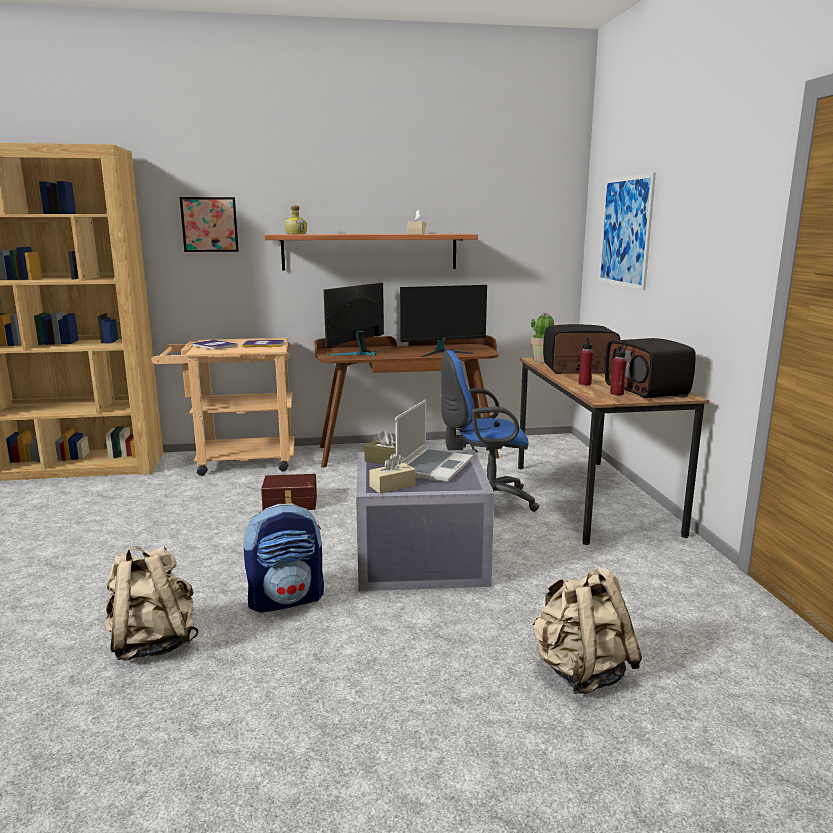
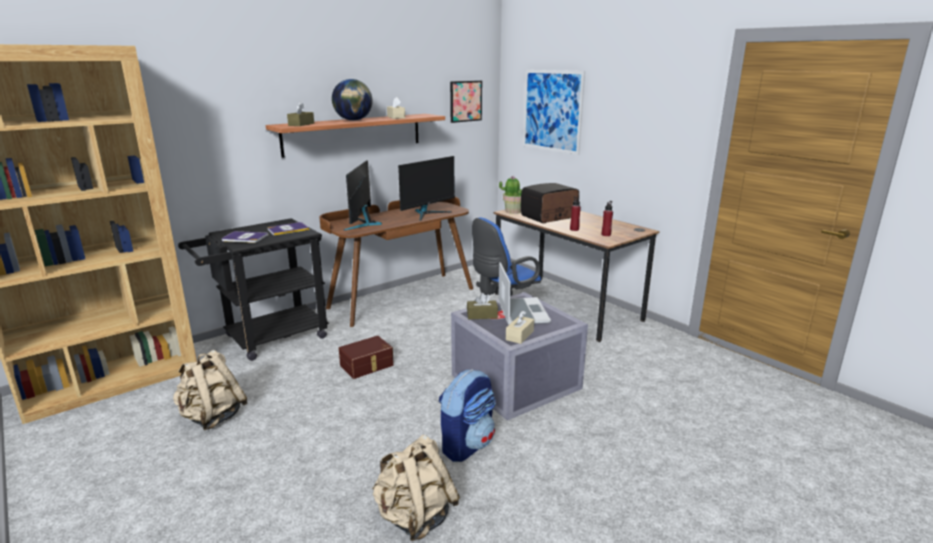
camera: 30 degrees left, 5 degrees up
beige cart [152,338,295,476] -> black cart [178,218,329,361]
picture [180,197,239,252] -> picture moved to [450,81,482,123]
bottle [284,206,307,234] -> brown tissue box [287,102,314,126]
beige backpack [532,567,642,694] -> beige backpack moved to [173,350,247,430]
radio [605,338,696,398] -> none
none -> globe [332,79,373,121]

